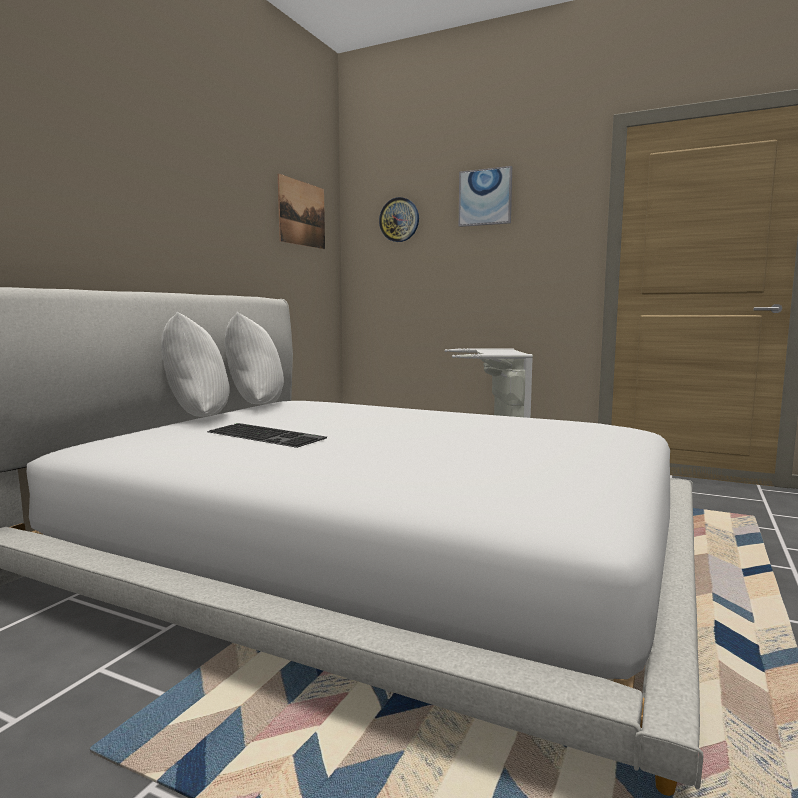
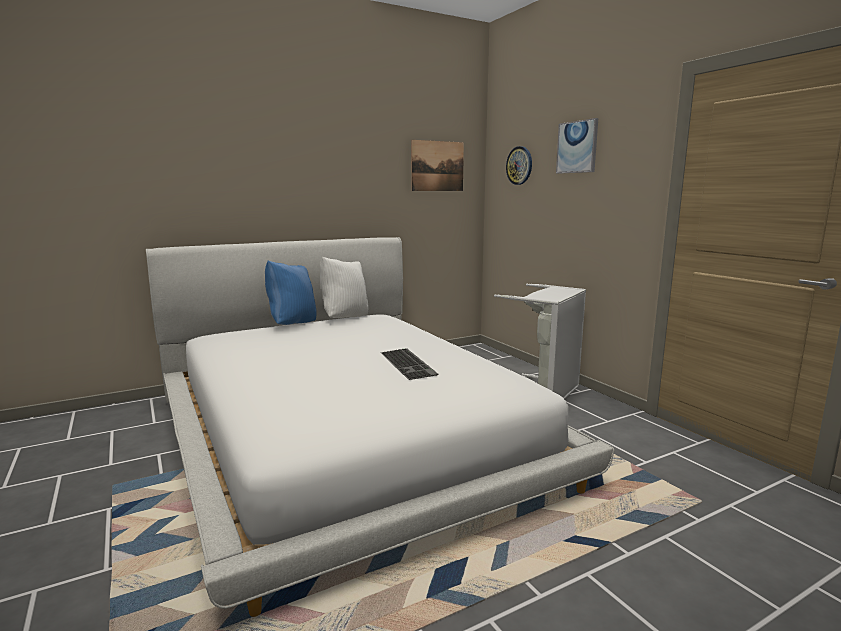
camera: 35 degrees right, 5 degrees up
white pillow [161,312,230,417] -> blue pillow [265,261,316,325]
keyboard [207,423,327,448] -> keyboard moved to [381,348,438,380]

